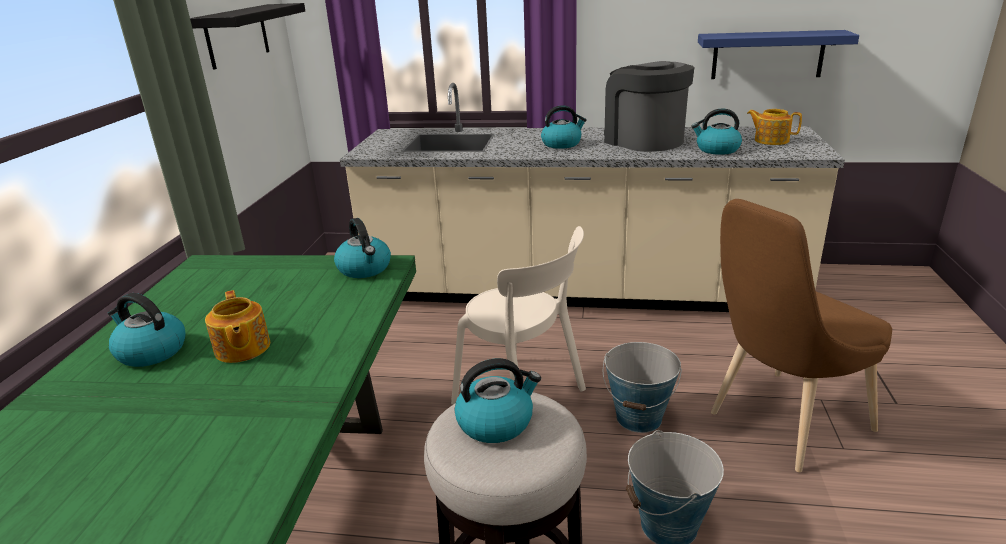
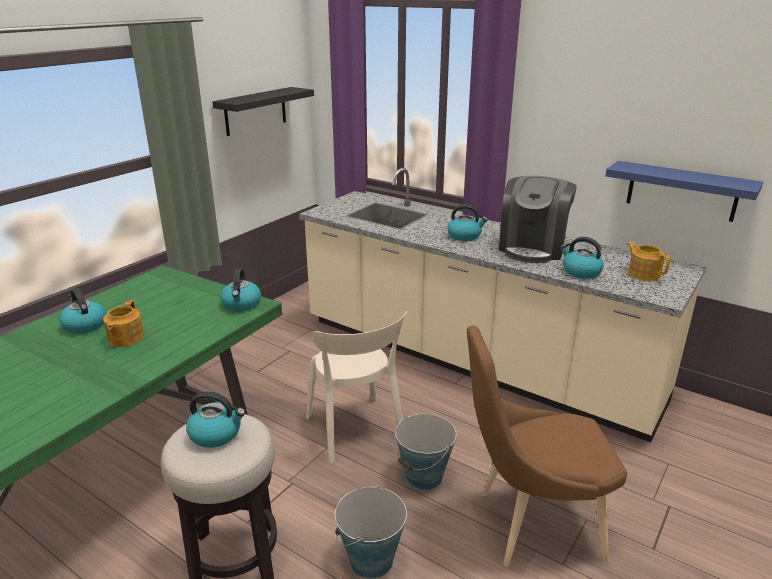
camera: 25 degrees right, 0 degrees up
coffee machine [604,61,695,152] -> coffee machine turned 150 degrees counterclockwise [499,176,577,263]

